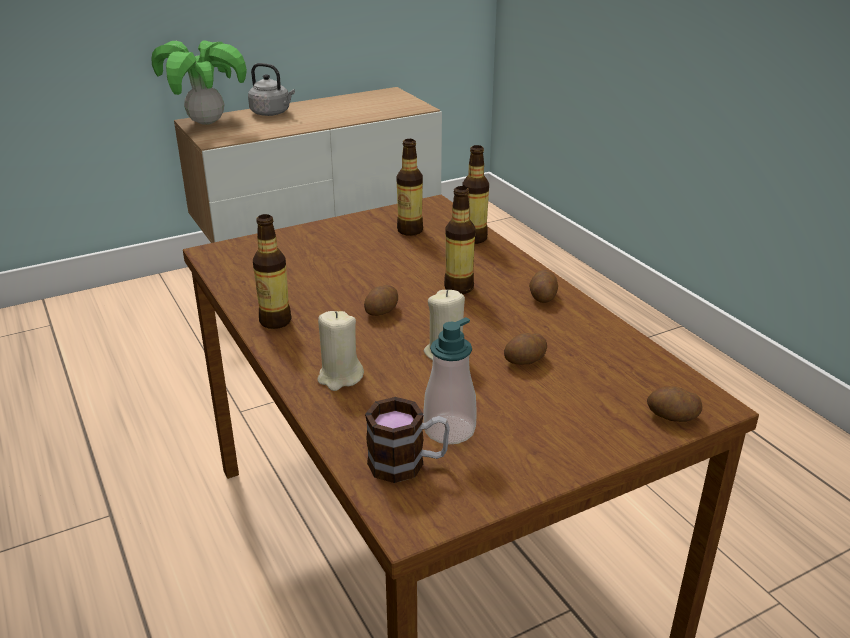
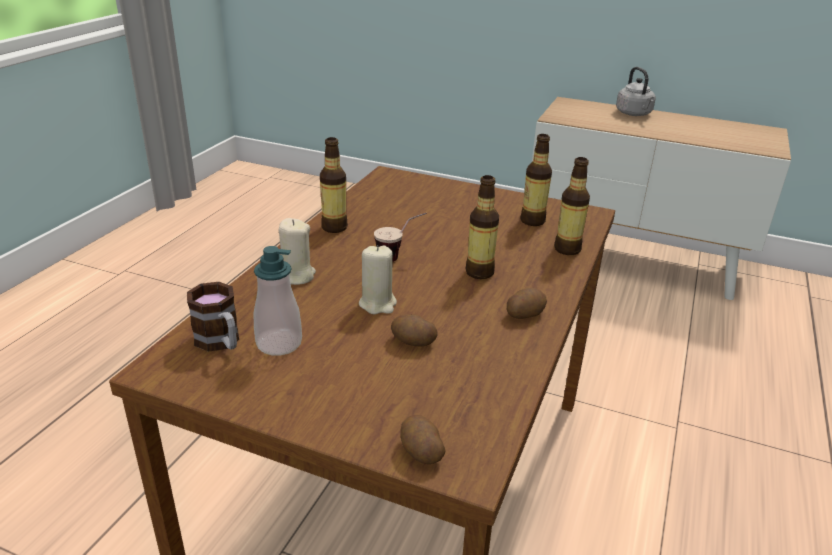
camera: 50 degrees right, 0 degrees up
potted plant [151,40,247,125] -> none
potato [364,285,398,316] -> cup [374,213,427,262]

